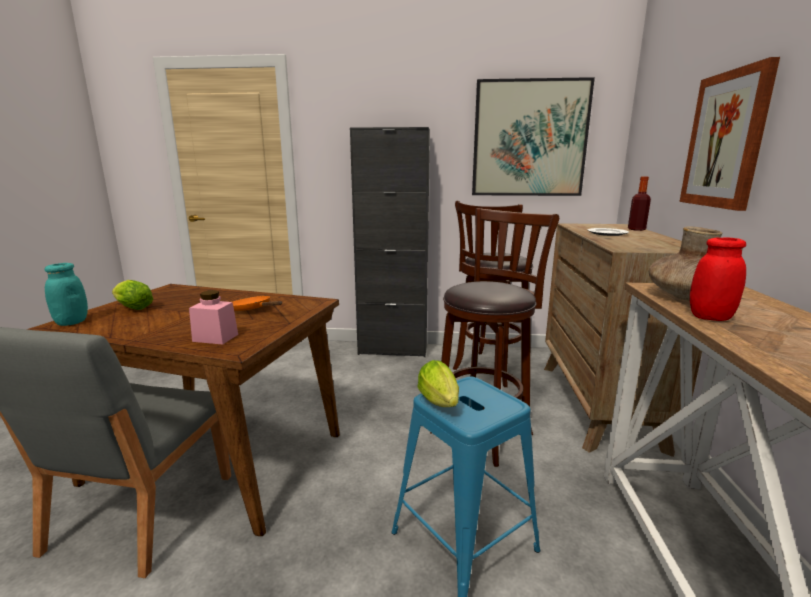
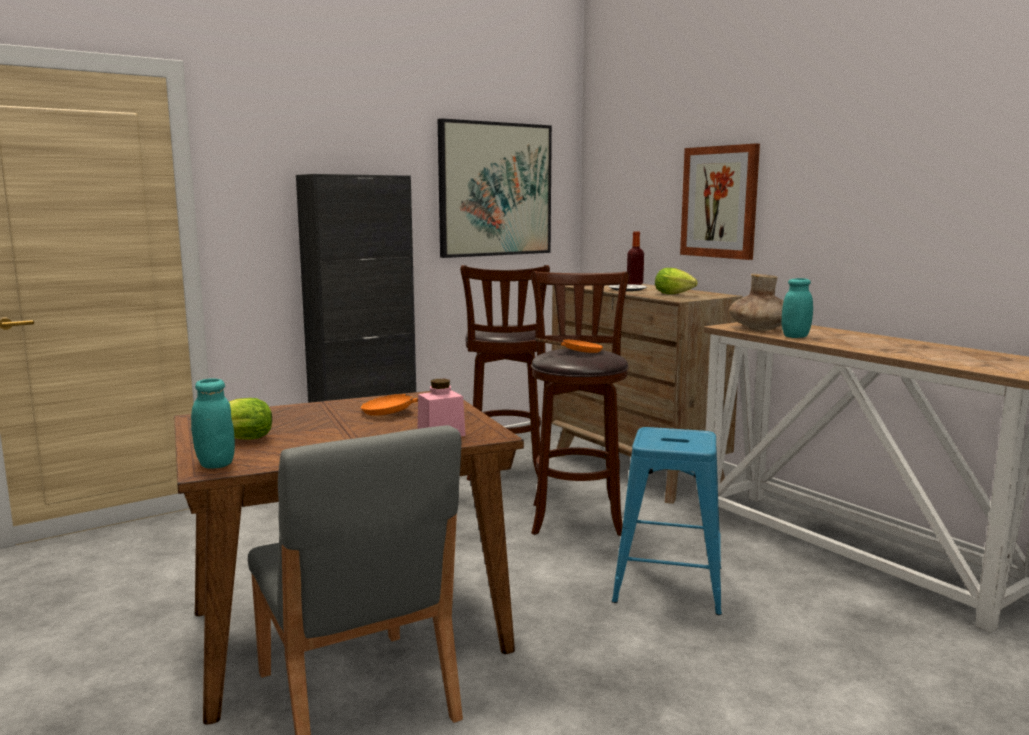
camera: 40 degrees left, 5 degrees down
lettuce [417,360,459,407] -> lettuce moved to [655,268,698,294]
red jar [690,237,746,321] -> turquoise jar [782,278,813,338]
none -> orange frying pan [535,338,603,353]

